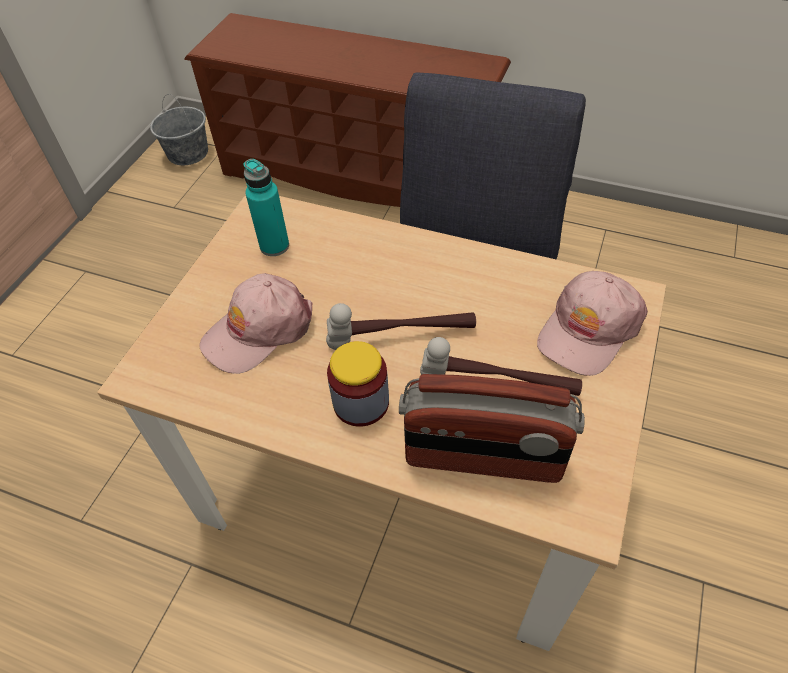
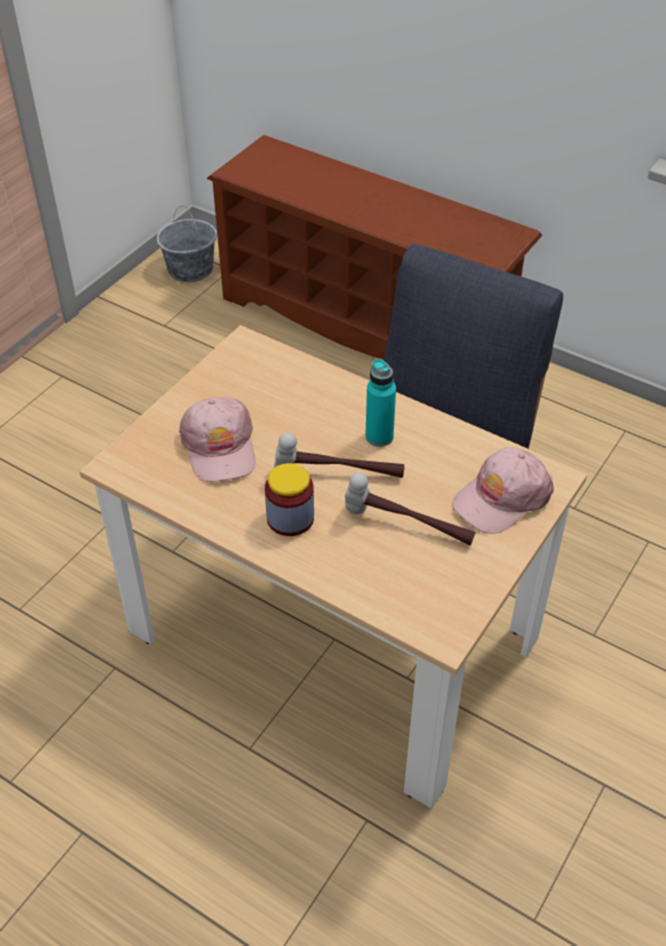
camera: 10 degrees right, 5 degrees down
pink cap [200,273,312,374] -> pink cap turned 75 degrees counterclockwise [179,397,255,482]
turquoise bottle [244,159,289,256] -> turquoise bottle moved to [365,359,396,447]
radio [399,374,585,483] -> none

